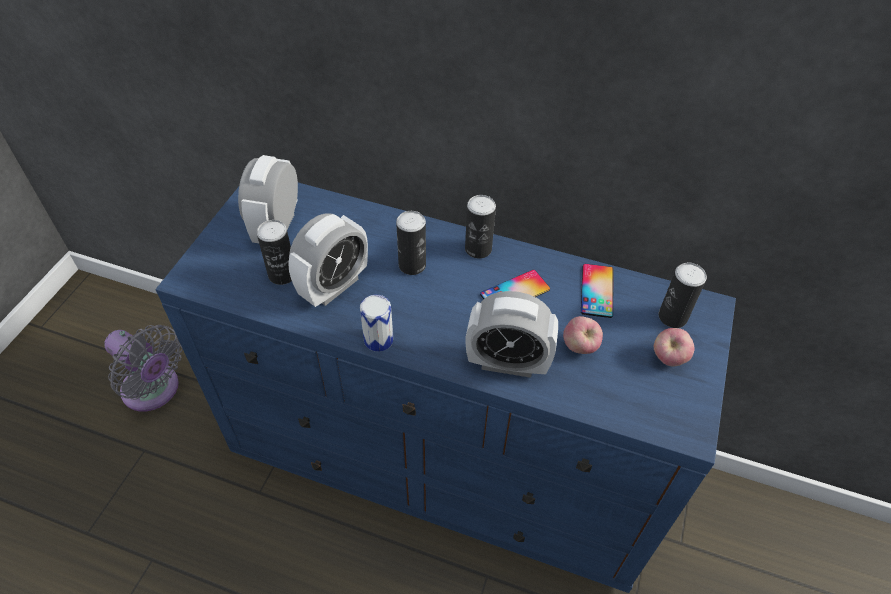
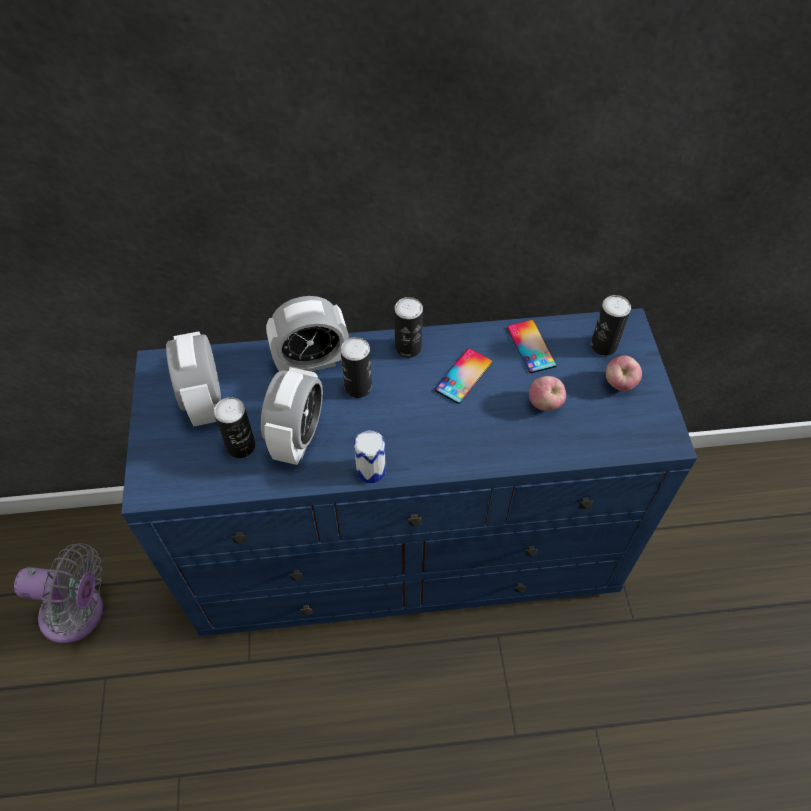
camera: 25 degrees left, 5 degrees up
alarm clock [466,291,558,378] -> alarm clock moved to [266,296,349,372]

